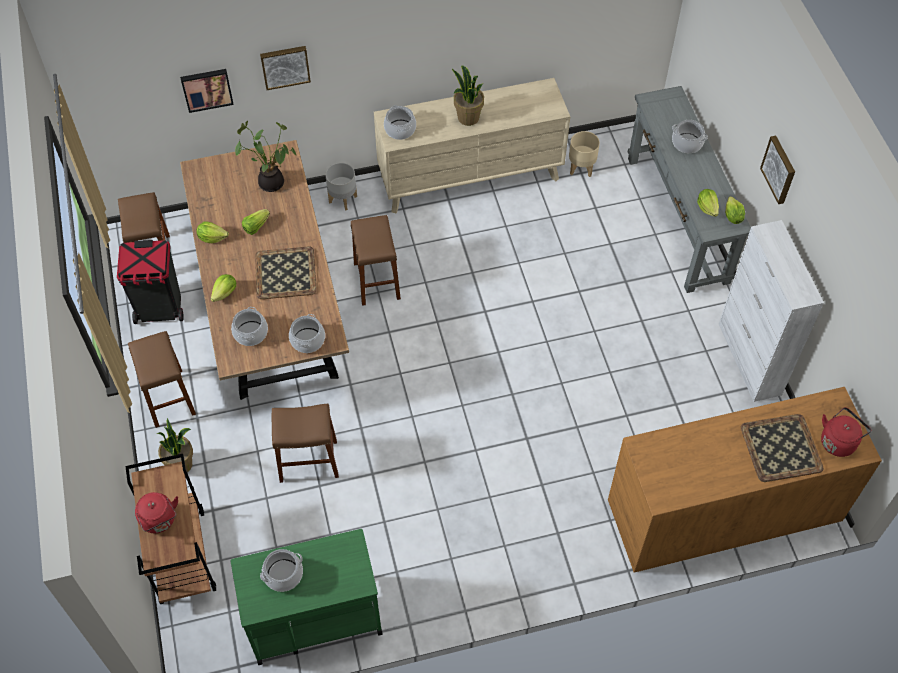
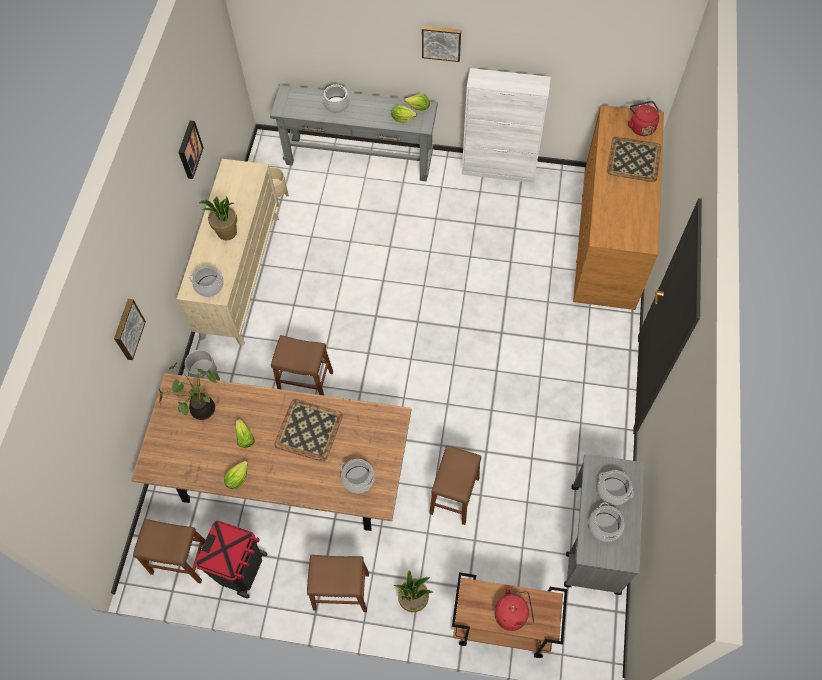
camera: 65 degrees left, 5 degrees up
picture [180,69,234,113] -> picture moved to [178,120,204,179]
lettuce [211,274,236,302] -> none
green cart [231,529,383,665] -> grey cart [564,454,644,595]
cooking pot [289,314,325,353] -> cooking pot moved to [597,470,634,505]

